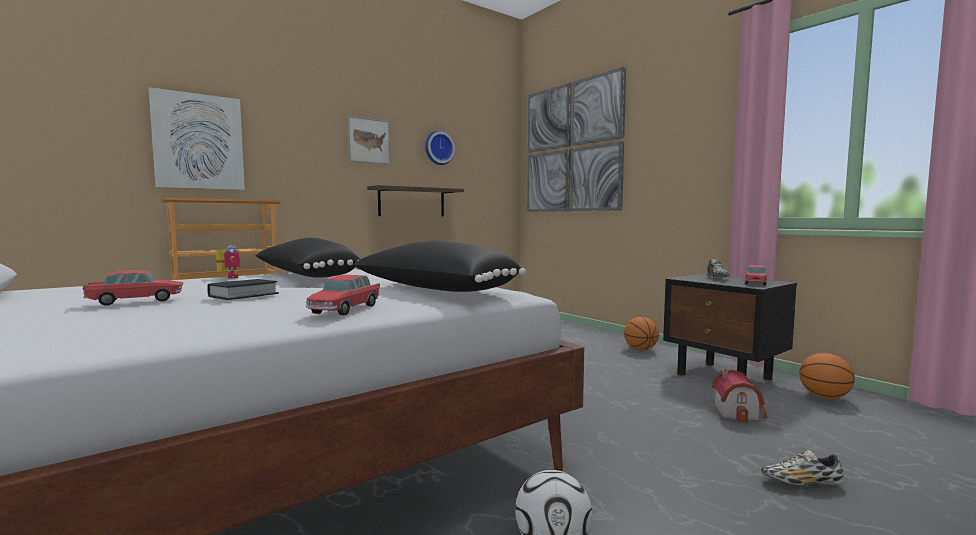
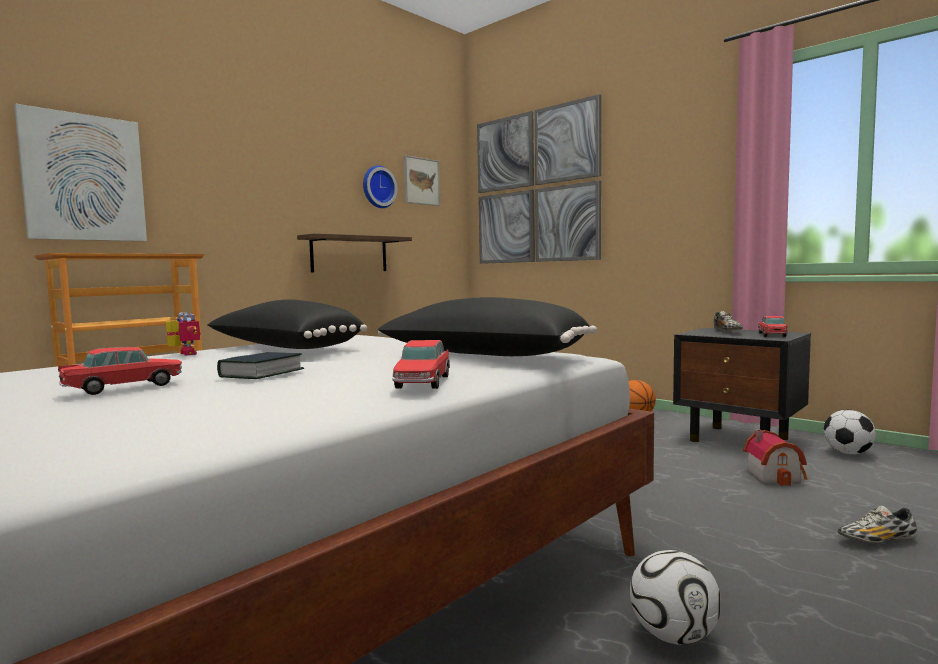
camera: 10 degrees left, 0 degrees up
picture [347,116,390,165] -> picture moved to [404,155,440,206]
basketball [799,353,855,399] -> football [824,410,876,454]

